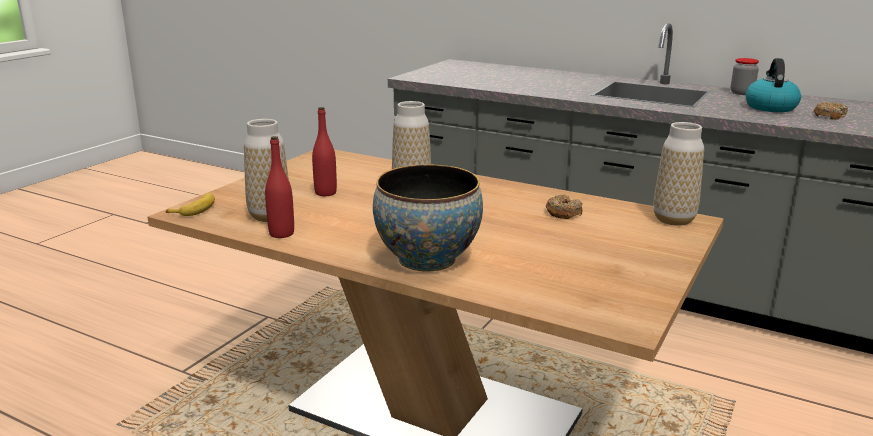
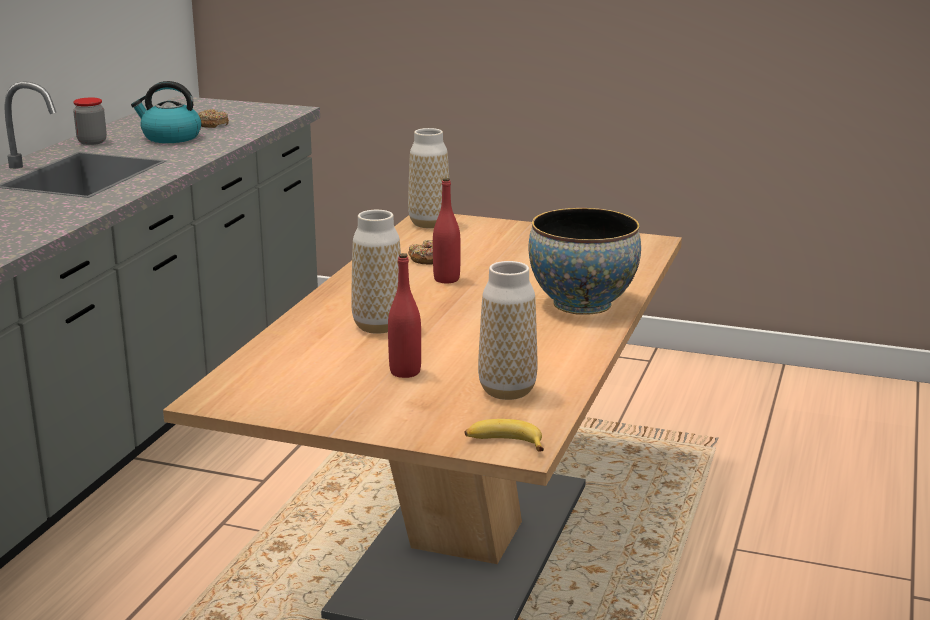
camera: 100 degrees left, 0 degrees up
red bottle [265,136,294,238] -> red bottle moved to [433,178,461,283]

